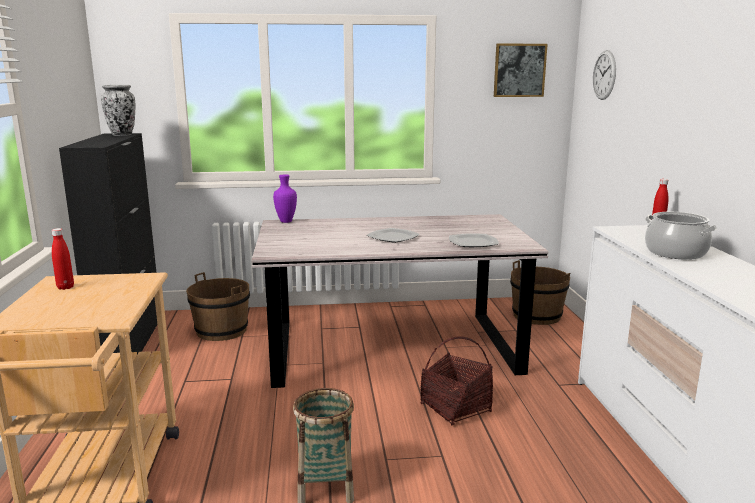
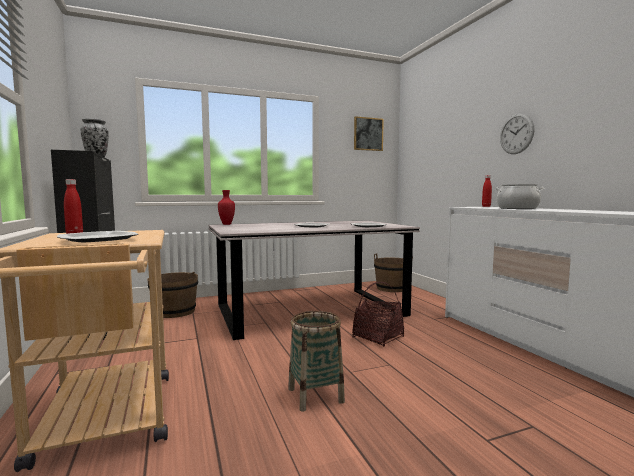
camera: 15 degrees left, 10 degrees down
purple vase [273,174,297,223] -> red vase [218,190,235,225]
wall clock [593,50,616,100] -> wall clock moved to [500,113,535,154]
none -> plate [57,231,138,243]

